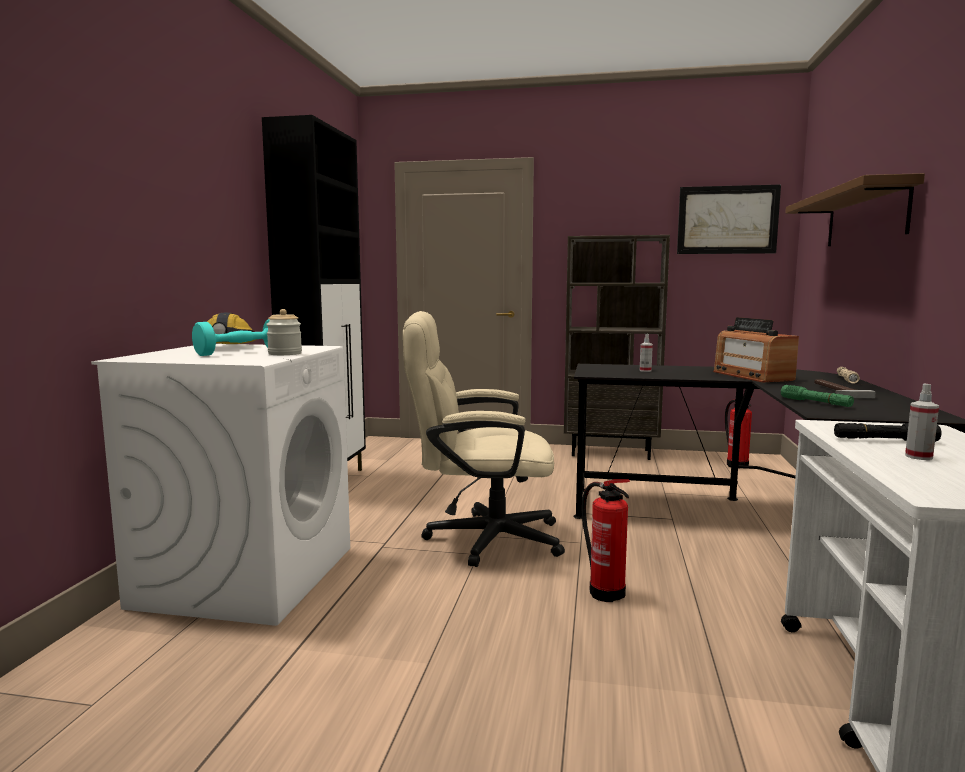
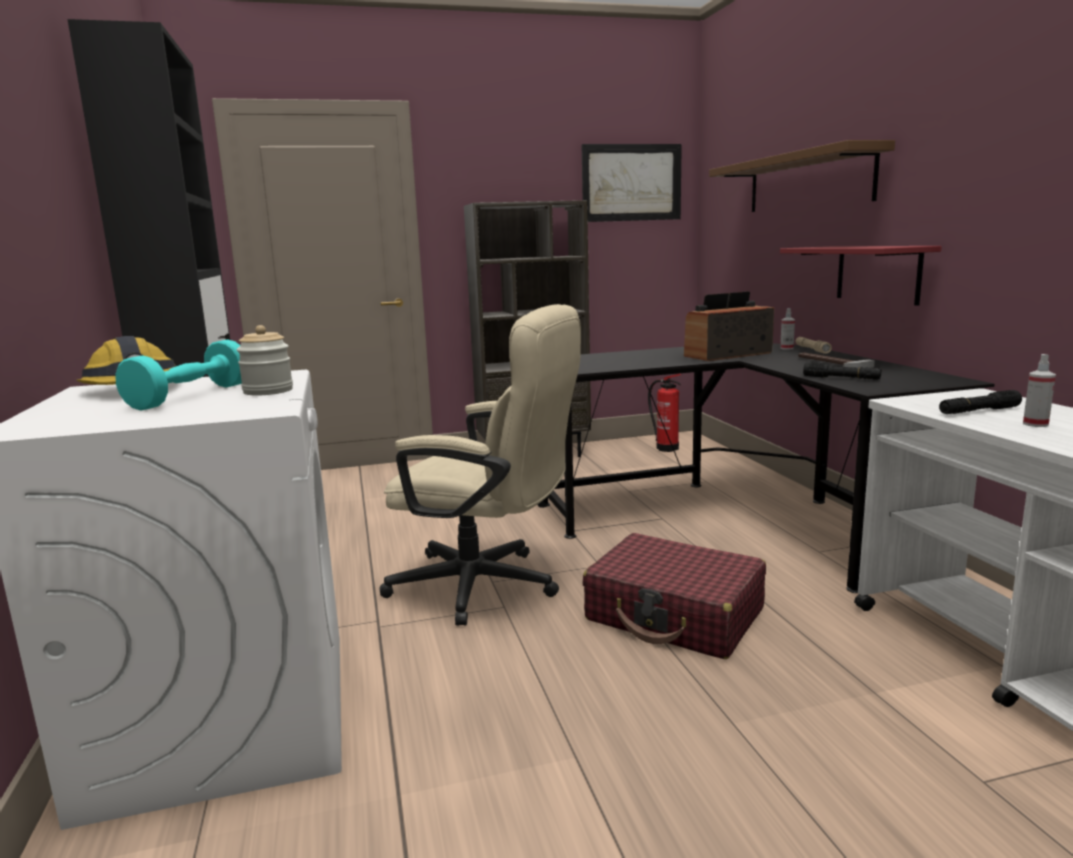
camera: 25 degrees left, 5 degrees up
beige office chair [403,311,565,567] -> beige office chair turned 135 degrees counterclockwise [379,304,581,626]
fire extinguisher [581,480,630,602] -> red suitcase [582,533,766,659]
spray bottle [640,334,653,372] -> spray bottle moved to [780,308,795,350]
radio [713,317,799,382] -> radio turned 105 degrees clockwise [684,291,774,361]
green flashlight [781,385,854,407] -> black flashlight [803,363,881,380]
none -> red shelf [780,246,942,306]

